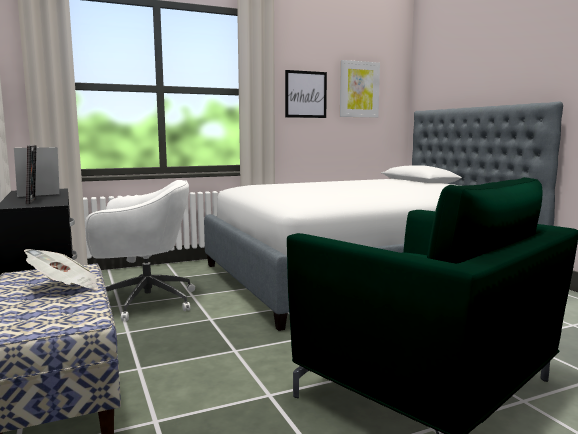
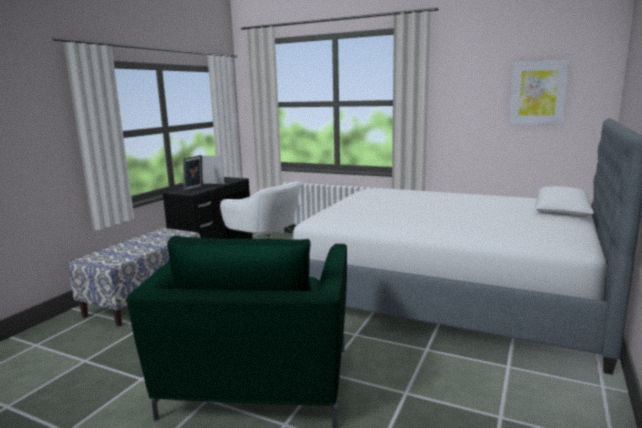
camera: 50 degrees right, 5 degrees up
newspaper [24,249,98,289] -> none
picture [285,70,327,118] -> none

